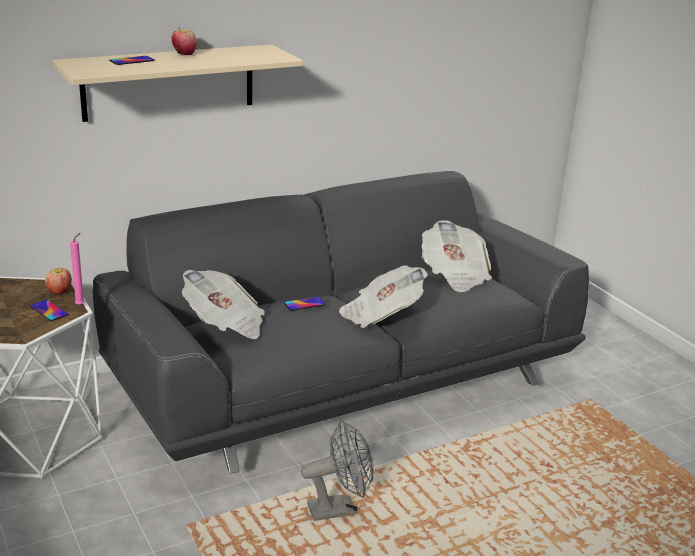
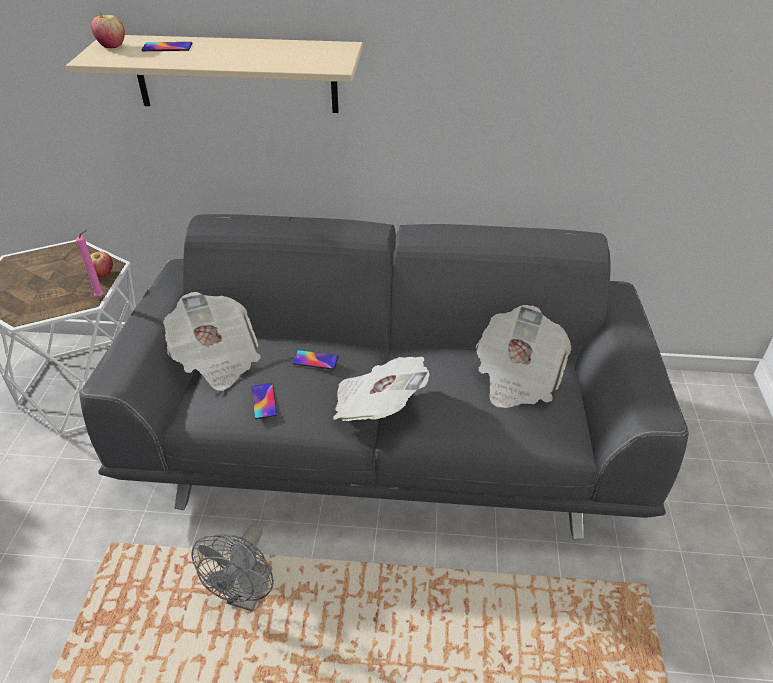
camera: 35 degrees right, 15 degrees up
phone [30,300,69,321] -> phone moved to [251,383,277,419]
apple [172,28,197,55] -> apple moved to [91,12,125,48]
grey fan [301,421,374,521] -> grey fan turned 90 degrees clockwise [191,524,274,611]

